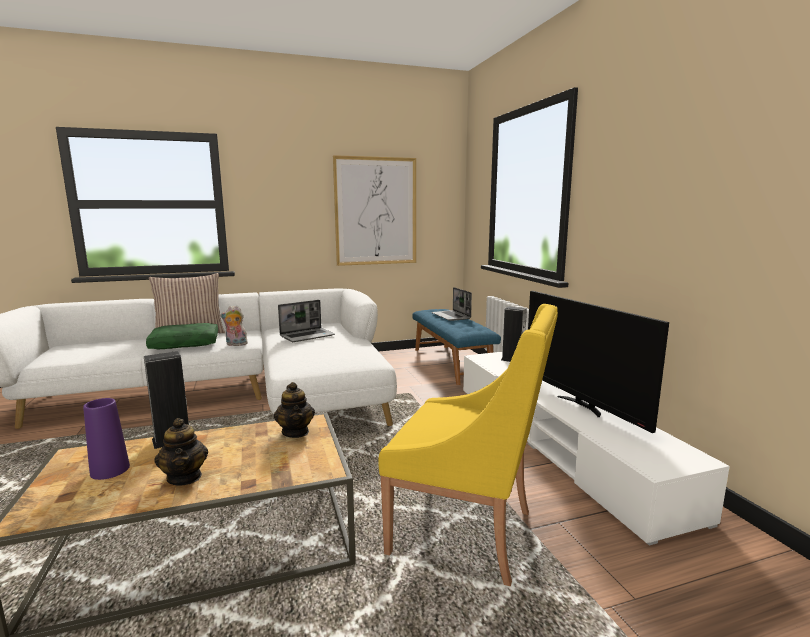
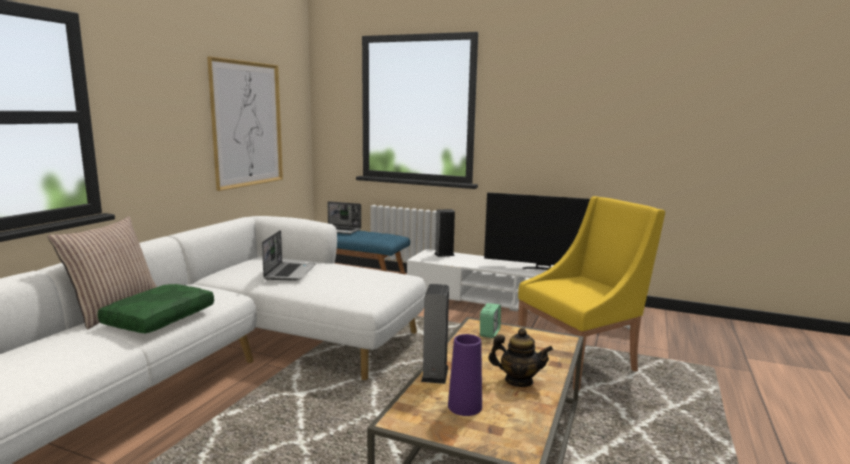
camera: 50 degrees left, 0 degrees up
plush toy [220,306,248,347] -> none
teapot [274,382,315,438] -> alarm clock [480,303,501,338]

